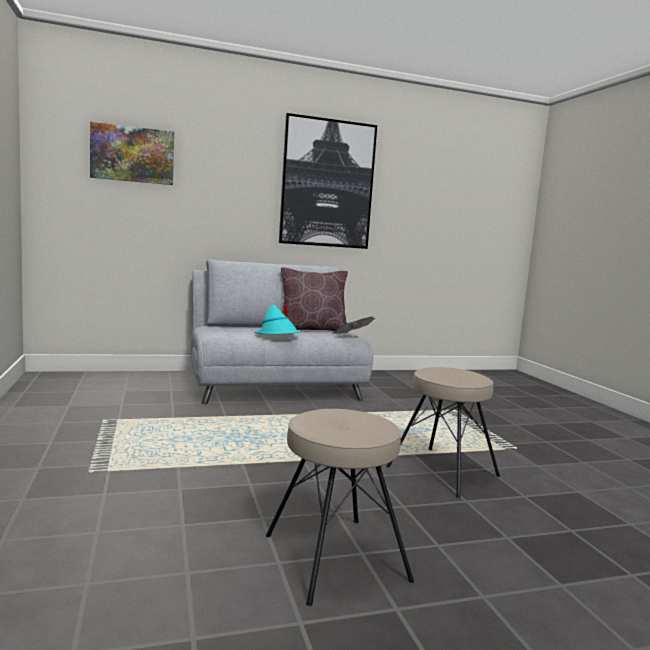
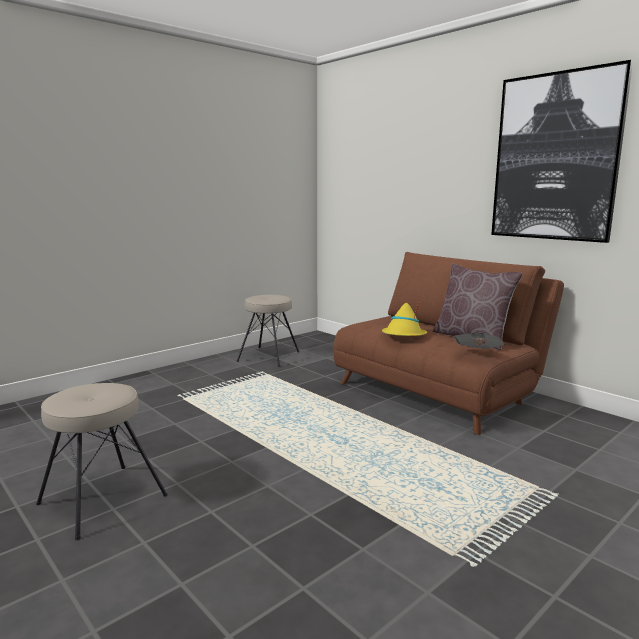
camera: 65 degrees right, 5 degrees up
picture [90,122,174,185] -> none
grey sofa [191,259,373,404] -> brown sofa [333,252,564,435]
turquoise hat [254,301,301,334] -> yellow hat [382,300,427,336]
beige stool [386,367,500,498] -> beige stool moved to [236,295,299,367]

